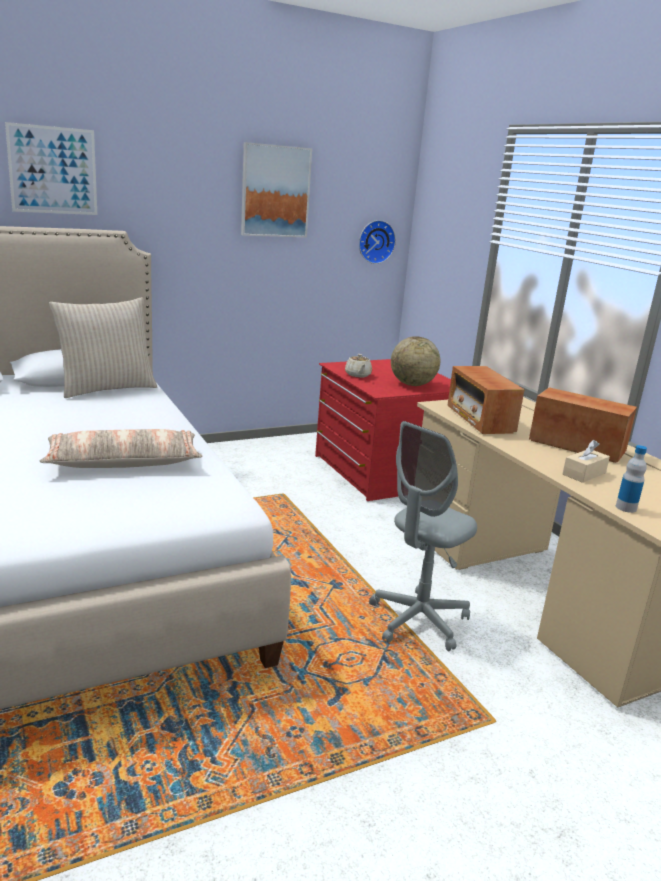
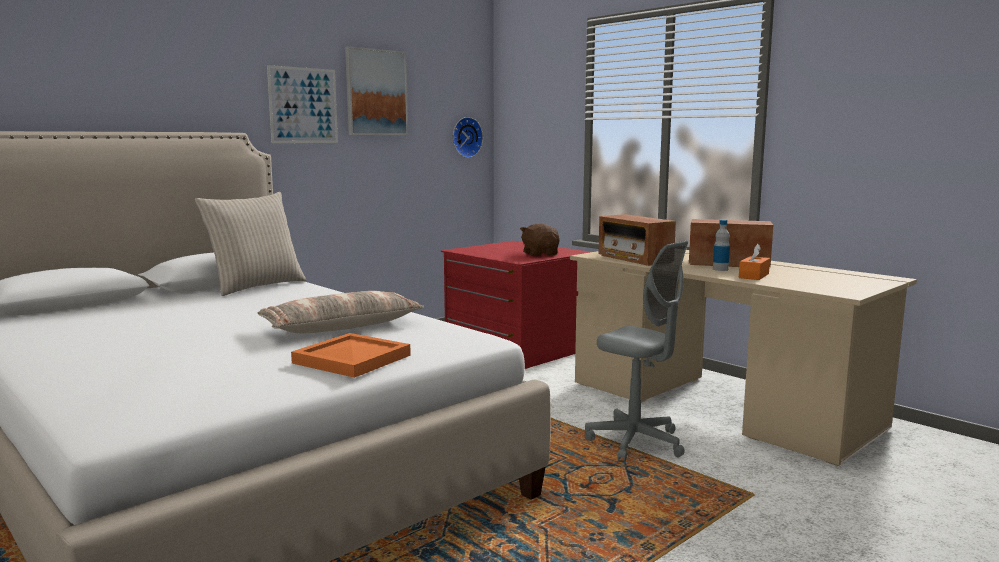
camera: 15 degrees left, 10 degrees down
picture [5,122,97,215] -> picture moved to [267,65,338,143]
beige teapot [345,354,372,377] -> none
grey office chair [369,421,477,651] -> grey office chair turned 75 degrees counterclockwise [585,240,689,461]
globe [391,336,440,386] -> brown plush toy [520,224,560,256]
beige tissue box [563,440,610,483] -> orange tissue box [739,244,770,280]
bottle [616,445,647,513] -> bottle moved to [713,220,730,271]
none -> orange tray [291,333,411,378]

